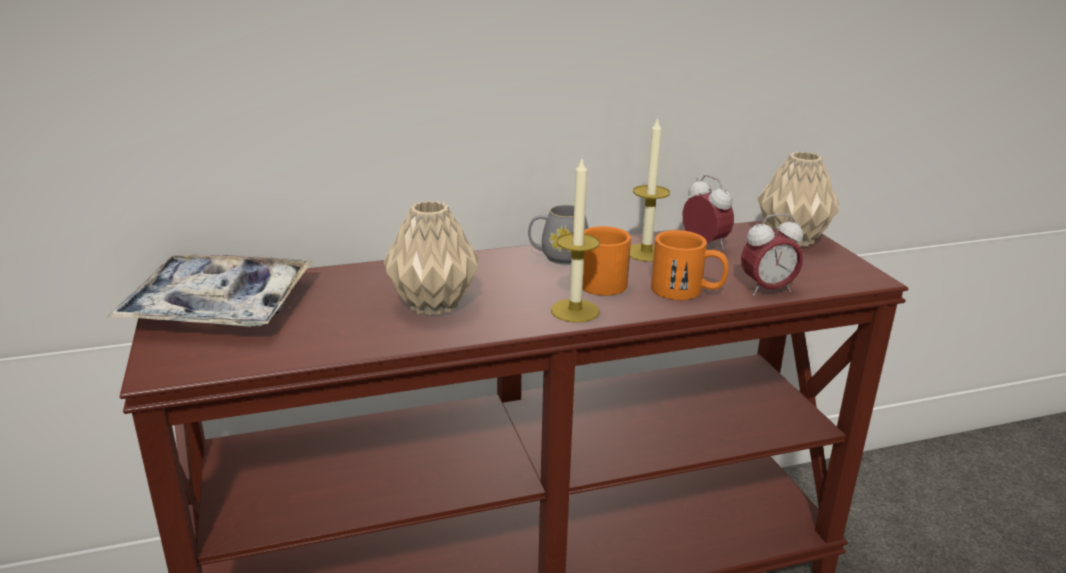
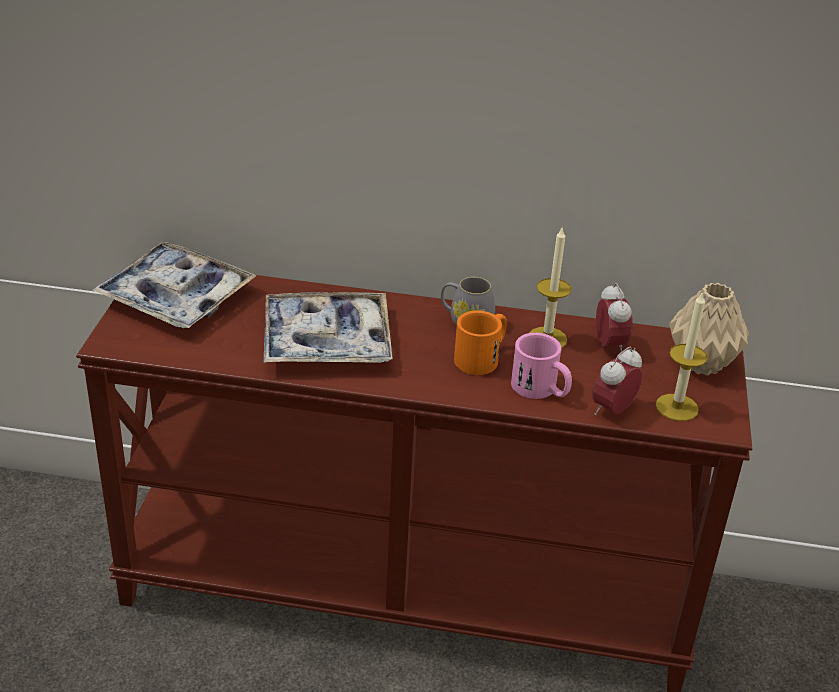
camera: 25 degrees right, 10 degrees up
beige vase [384,201,479,316] -> tray [264,292,393,363]
candle [551,159,600,323] -> candle moved to [656,291,708,421]
orange mug [651,230,729,300] -> pink mug [511,333,572,399]
alarm clock [741,214,803,296] -> alarm clock turned 120 degrees clockwise [592,346,642,415]

